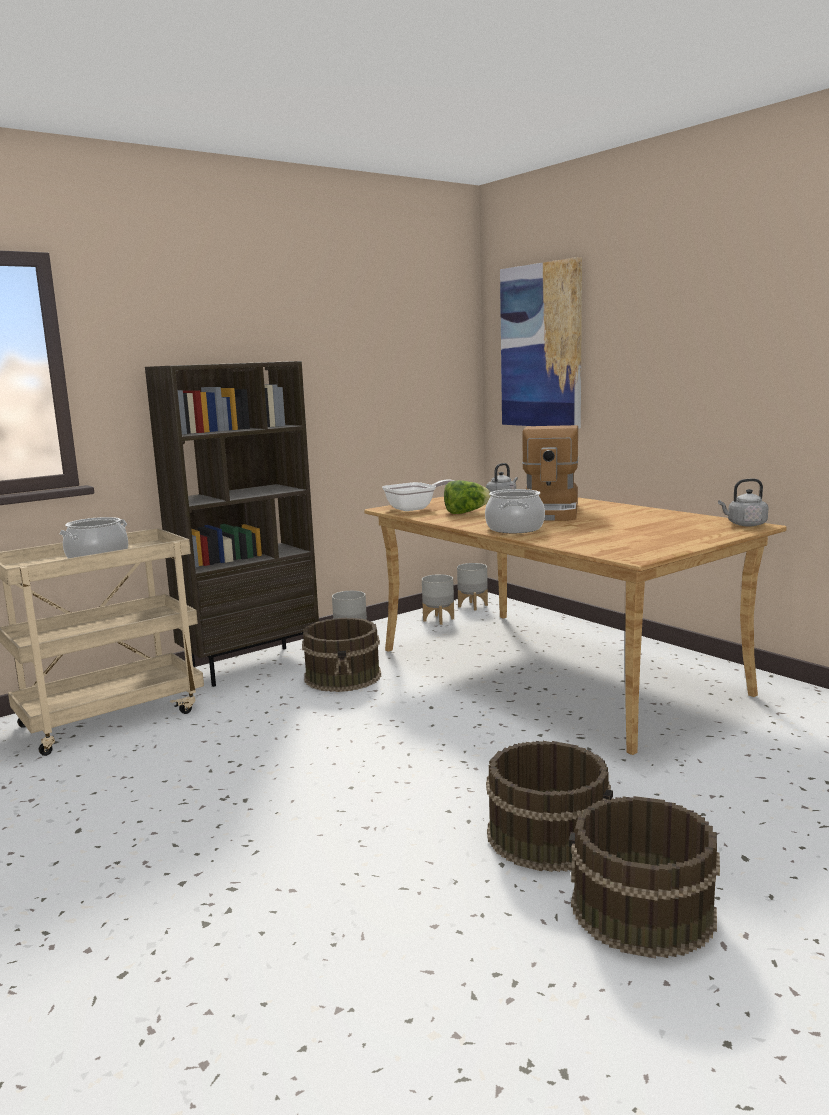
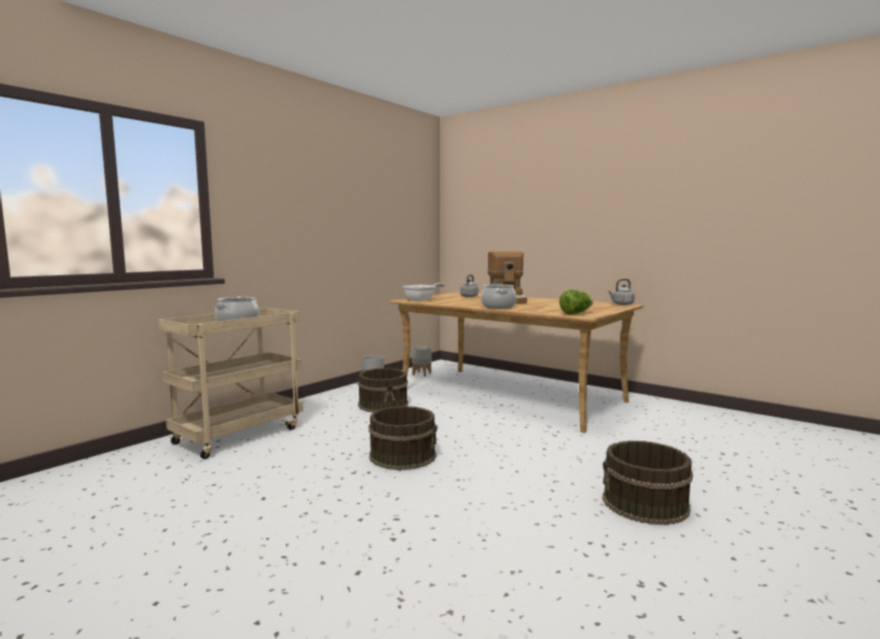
camera: 15 degrees left, 5 degrees down
brown bookcase [145,361,319,687] -> none
lettuce [444,480,491,514] -> lettuce moved to [559,290,593,314]
grey planter [457,563,488,611] -> none
brown bucket [486,741,613,872] -> brown bucket moved to [369,406,437,470]
picture [500,257,582,428] -> none

